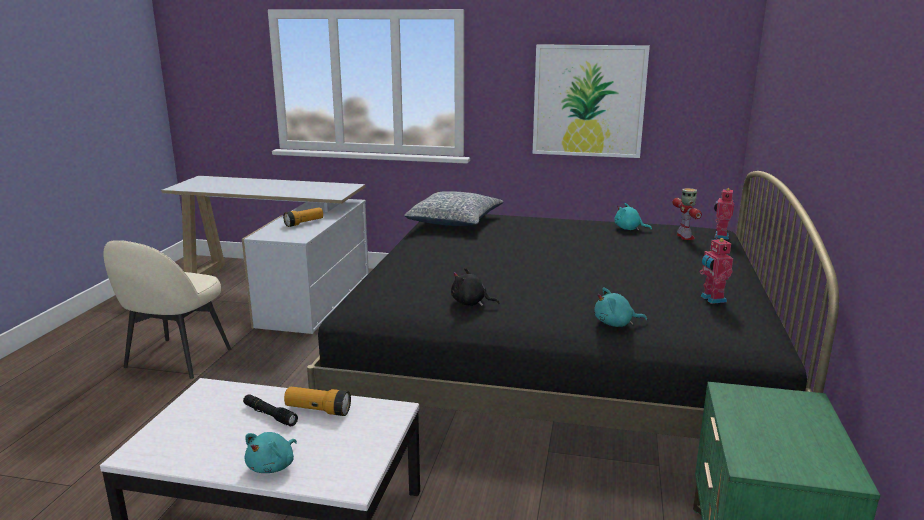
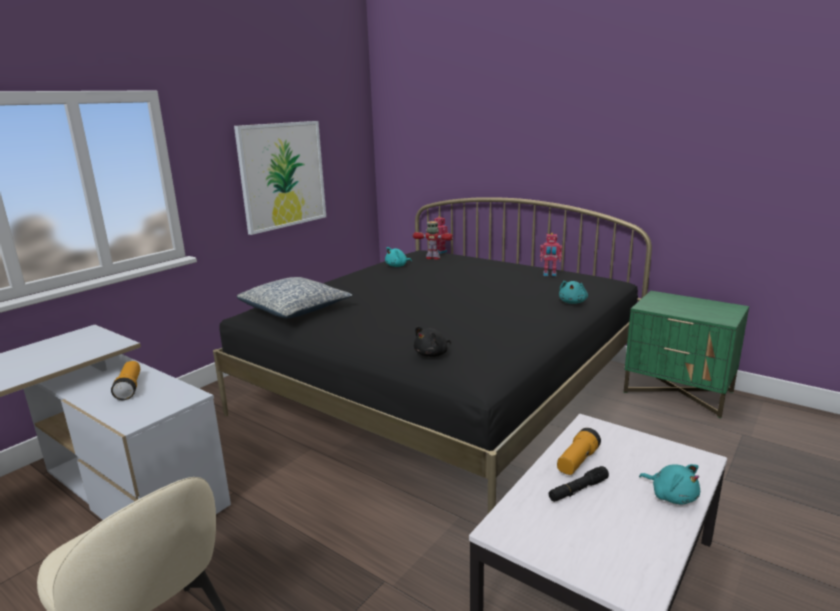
camera: 65 degrees left, 0 degrees up
black plush toy [451,268,500,306] -> black plush toy moved to [414,326,451,357]

